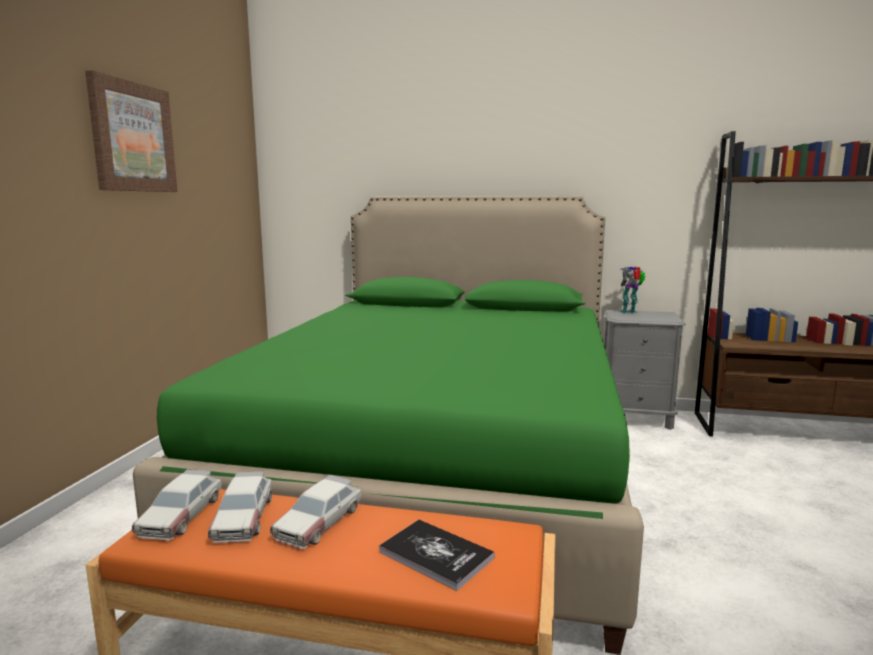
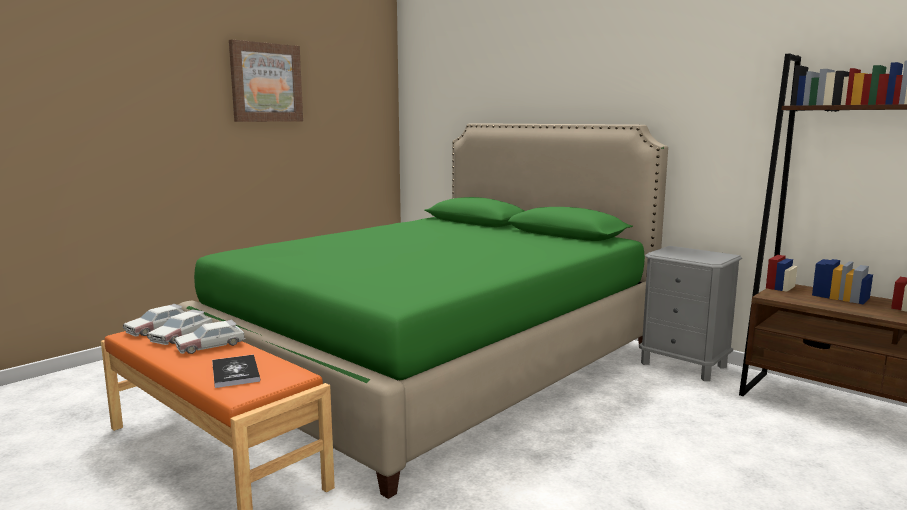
camera: 30 degrees right, 0 degrees up
toy robot [619,267,646,314] -> none

